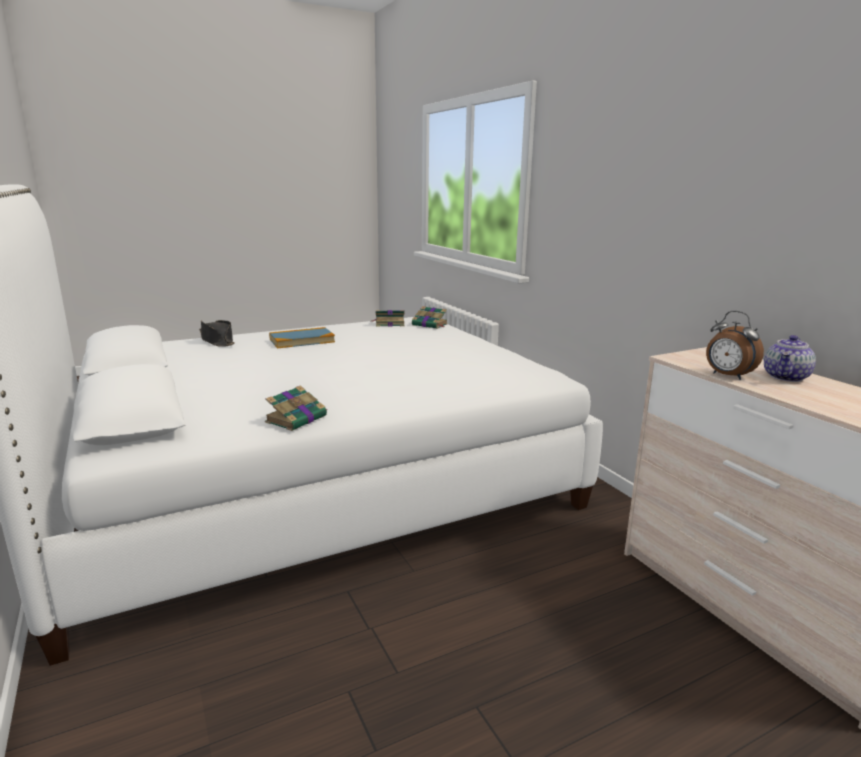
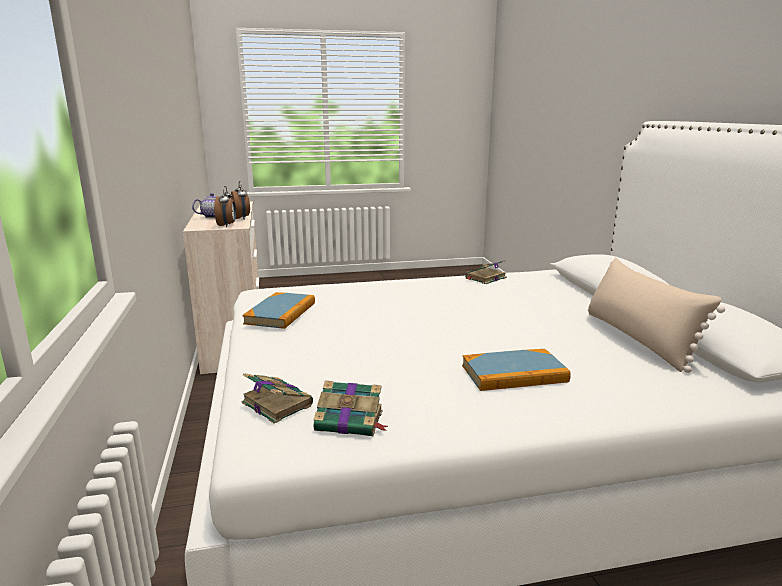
camera: 165 degrees left, 0 degrees up
black hat [199,320,235,347] -> none
none -> alarm clock [214,186,236,227]
none -> book [242,292,315,329]
none -> beige pillow [588,258,725,373]

